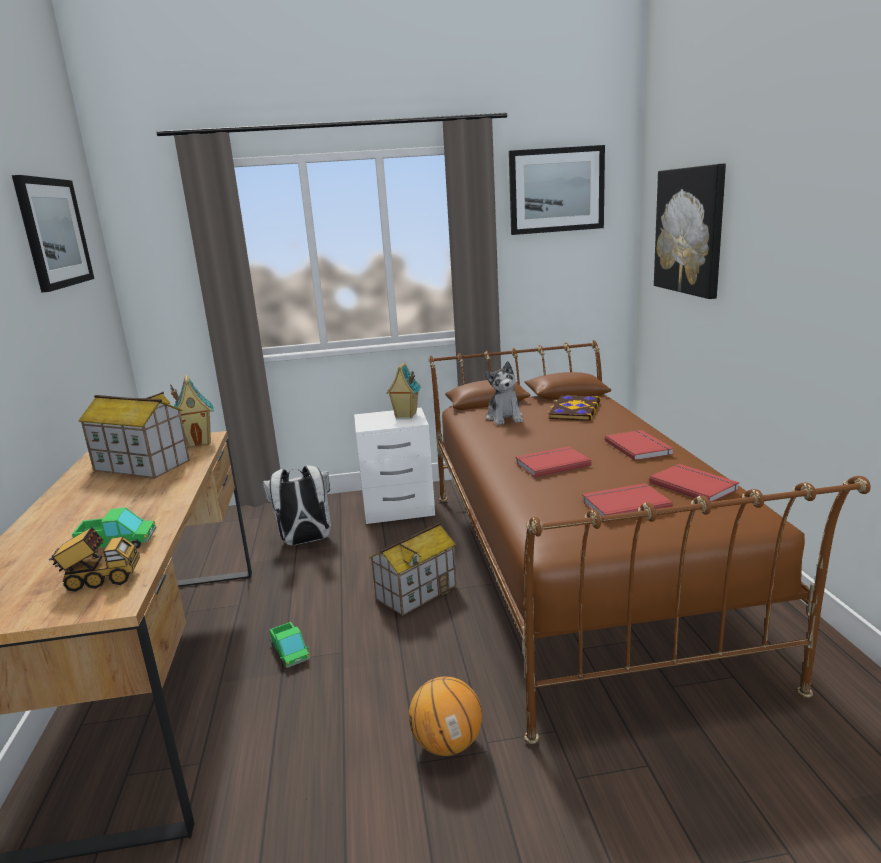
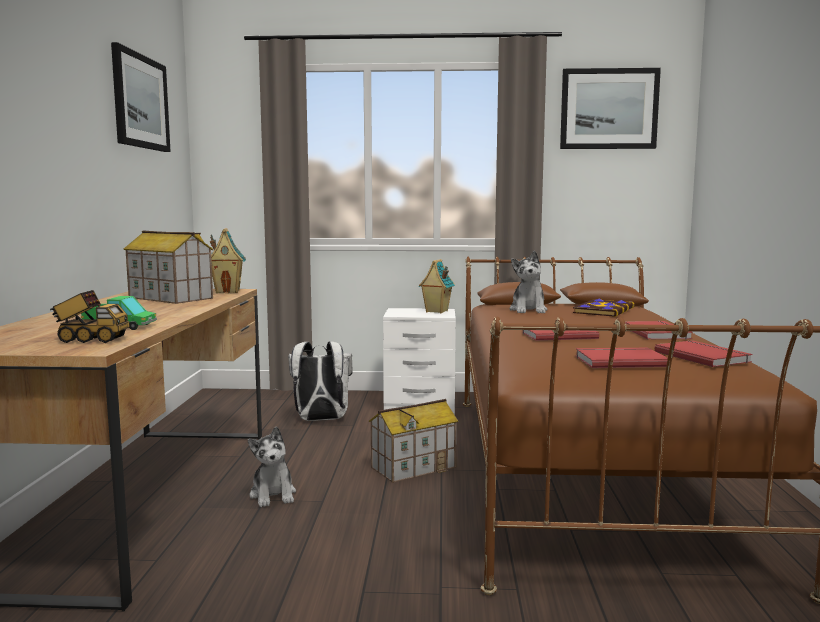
camera: 10 degrees right, 10 degrees down
toy truck [269,622,311,668] -> plush toy [248,426,296,507]
basketball [409,676,482,756] -> none
picture [654,164,726,299] -> none

